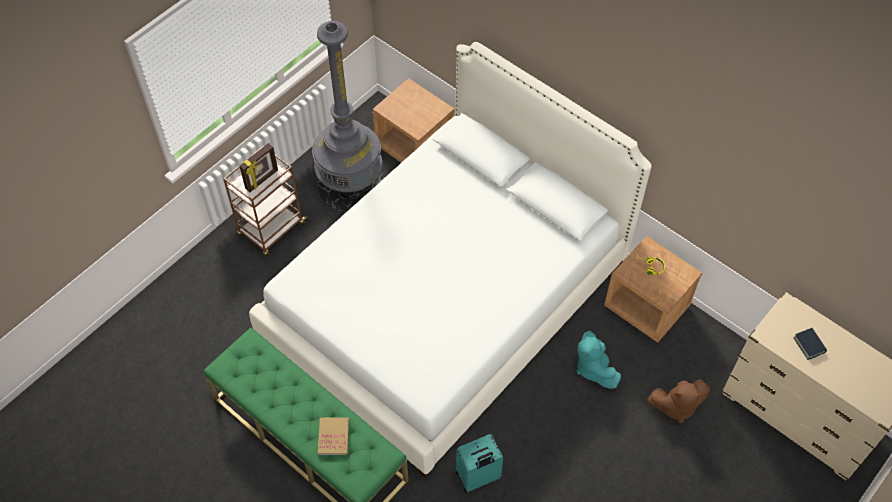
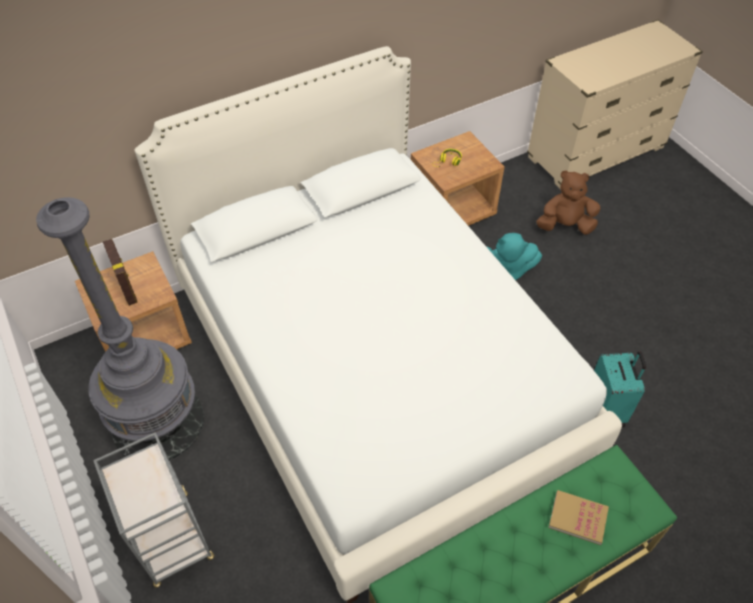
camera: 70 degrees left, 5 degrees down
brown cart [223,146,308,256] -> grey cart [93,432,215,588]
picture frame [239,143,278,192] -> picture frame moved to [103,239,137,306]
brown plush toy [647,379,710,423] -> brown plush toy turned 105 degrees counterclockwise [536,170,600,235]
book [793,328,827,360] -> none

